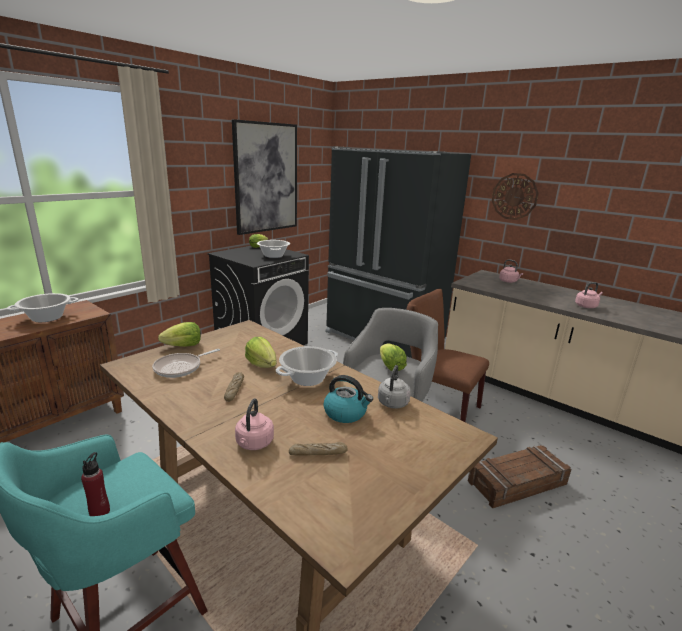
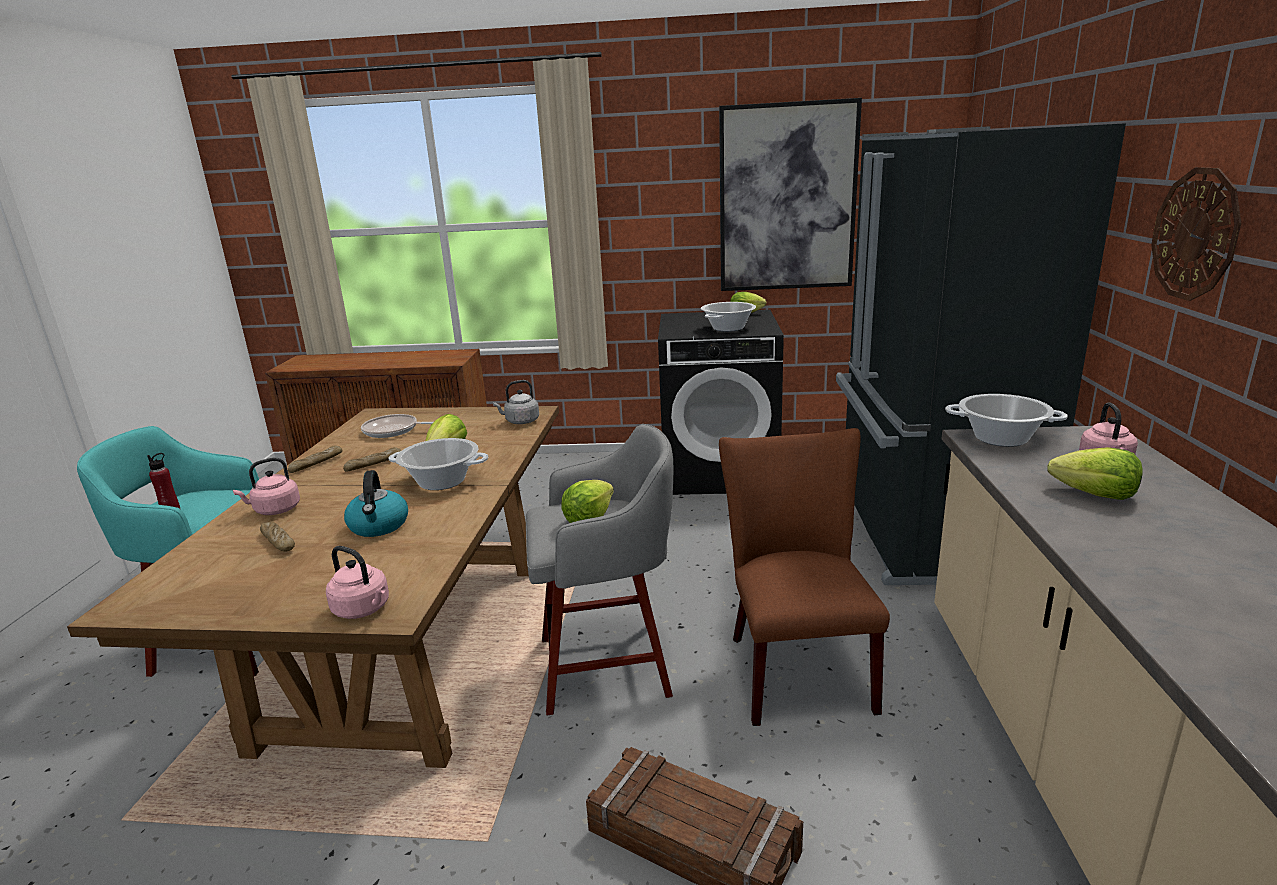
camera: 55 degrees right, 0 degrees up
cooking pot [7,293,79,322] -> cooking pot moved to [945,394,1068,447]
lettuce [158,322,201,347] -> lettuce moved to [1048,447,1143,500]
grey kettle [378,365,411,409] -> grey kettle moved to [493,380,539,424]
pink kettle [575,282,603,308] -> pink kettle moved to [326,546,389,619]
none -> bread [288,445,342,473]

